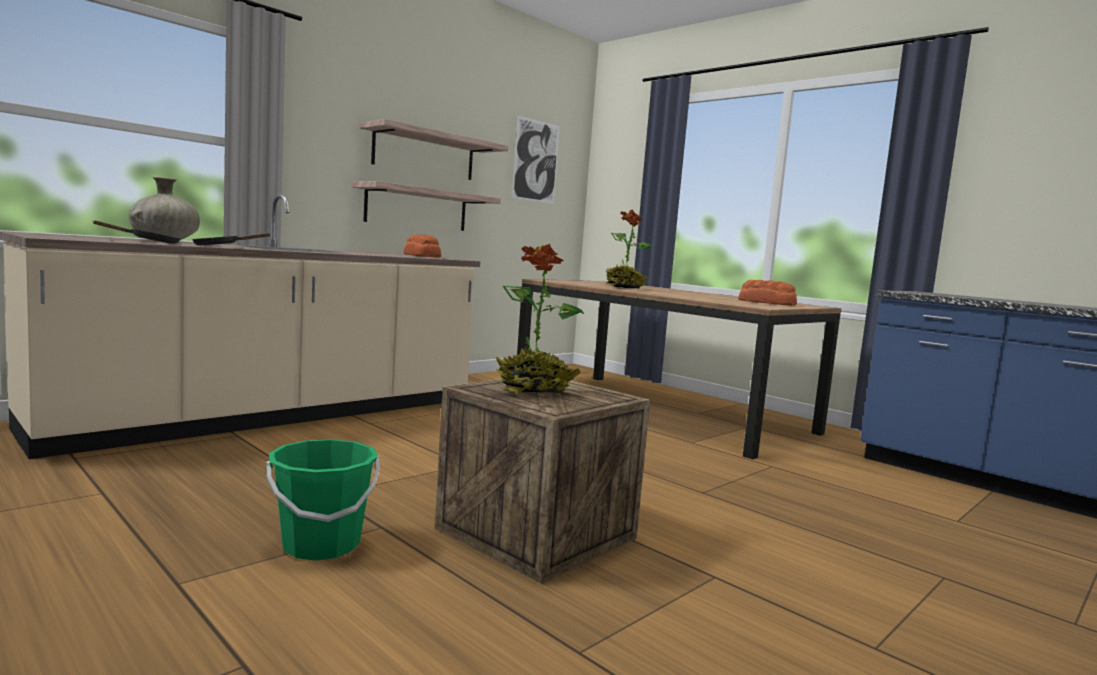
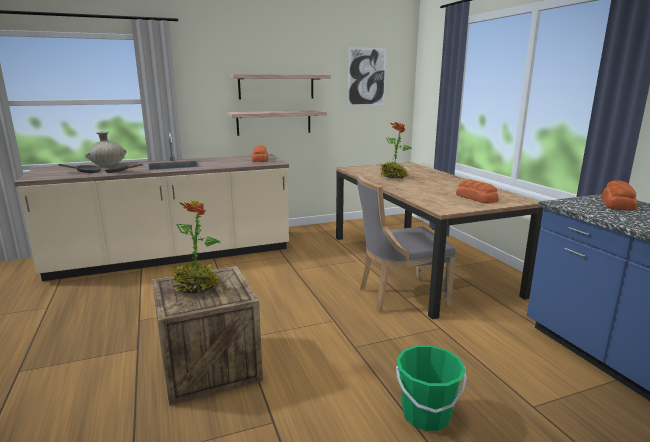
camera: 25 degrees right, 10 degrees up
green bucket [267,439,380,561] -> green bucket moved to [396,346,467,431]
none -> grey chair [356,173,456,313]
none -> bread [601,180,637,211]

